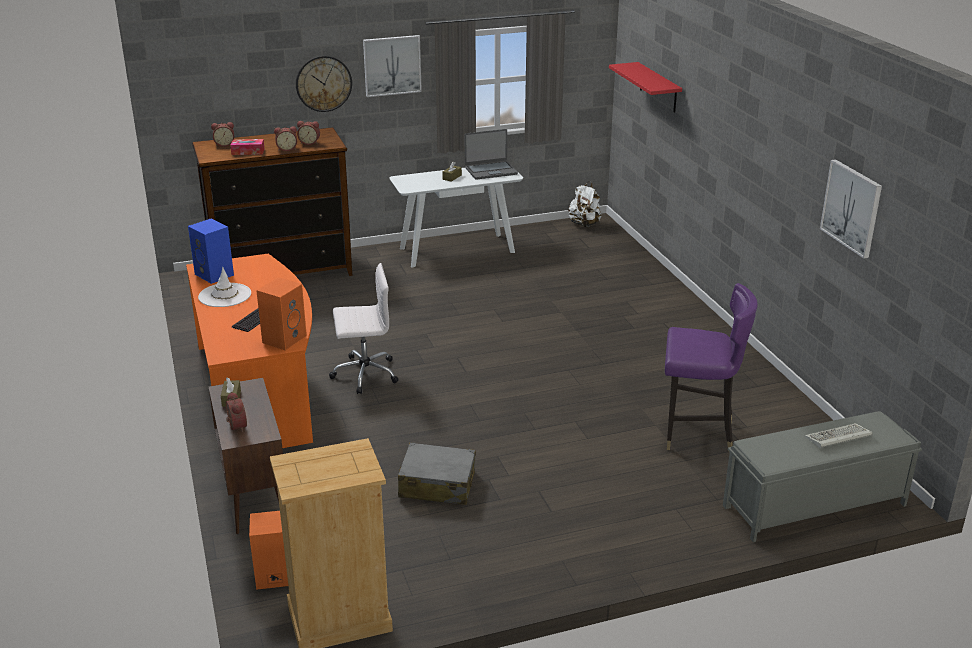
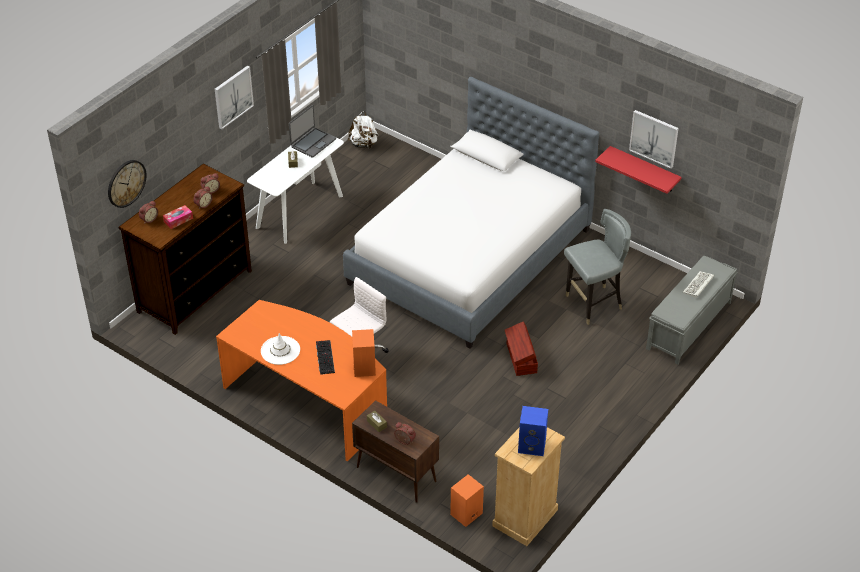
camera: 35 degrees left, 15 degrees up
blue speaker [188,219,234,284] -> blue speaker moved to [518,406,548,456]
wall clock [296,55,352,112] -> wall clock moved to [108,160,147,208]
grey suitcase [398,442,476,505] -> none
red shelf [609,62,682,113] -> red shelf moved to [595,146,682,194]
purple chair [665,283,758,452] -> grey chair [564,209,631,325]
none -> bed [343,77,599,349]
none -> brown storage box [505,322,538,376]

